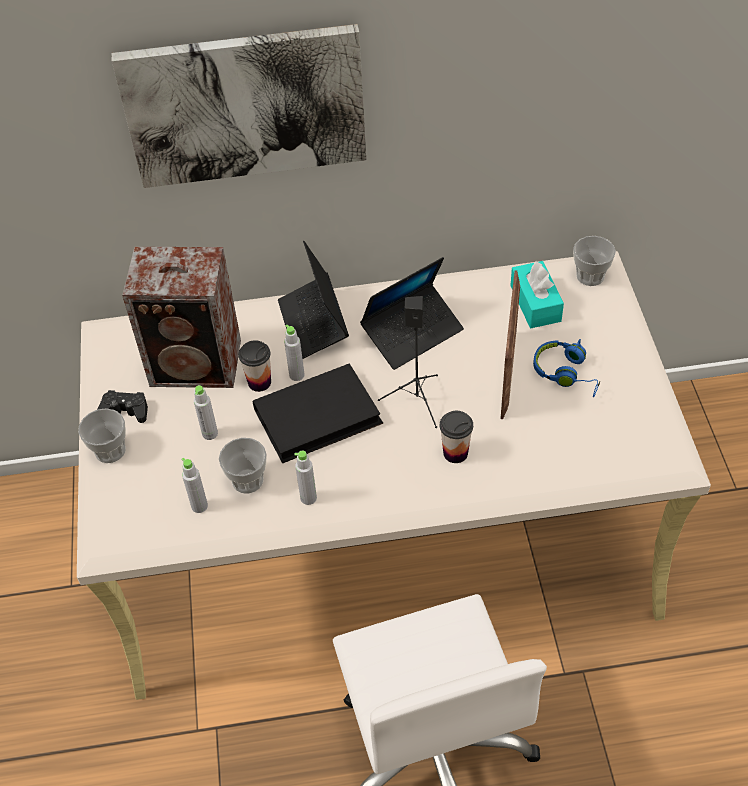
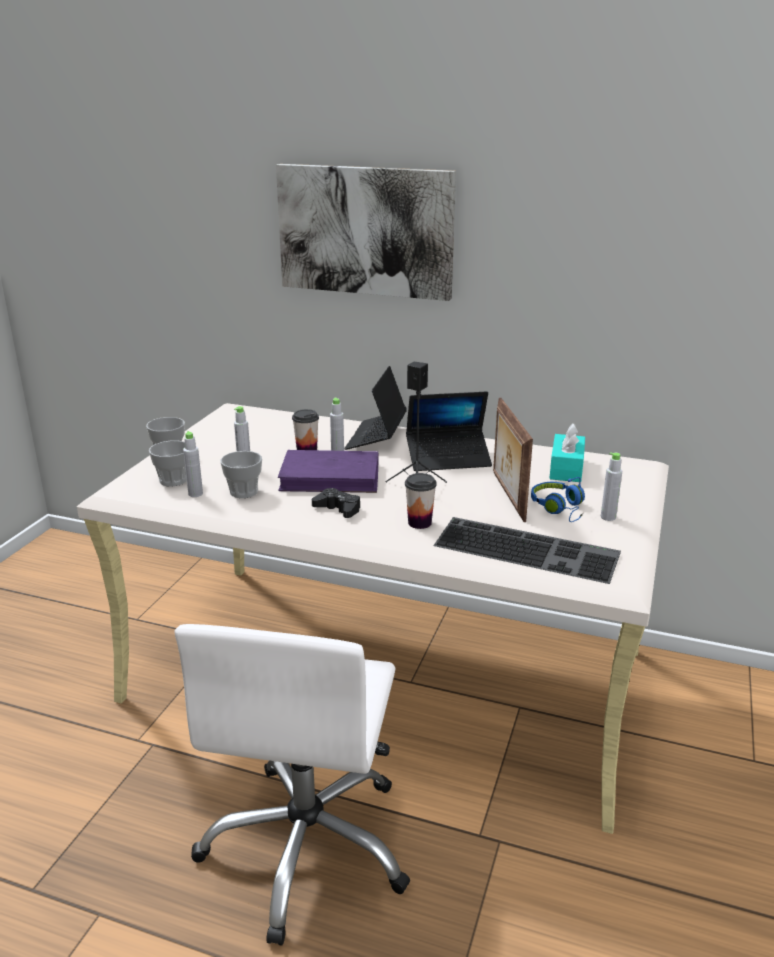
camera: 25 degrees right, 25 degrees down
black game controller [97,390,148,423] -> black game controller moved to [312,488,360,518]
speaker [122,247,241,388] -> none
black book [253,363,383,463] -> purple book [278,450,379,493]
grey bottle [294,450,317,505] -> grey bottle moved to [601,452,622,521]
picture frame [500,270,520,419] -> picture frame turned 135 degrees clockwise [493,398,533,522]
cup [573,236,616,286] -> cup moved to [149,440,187,487]
none -> keyboard [433,517,621,584]

